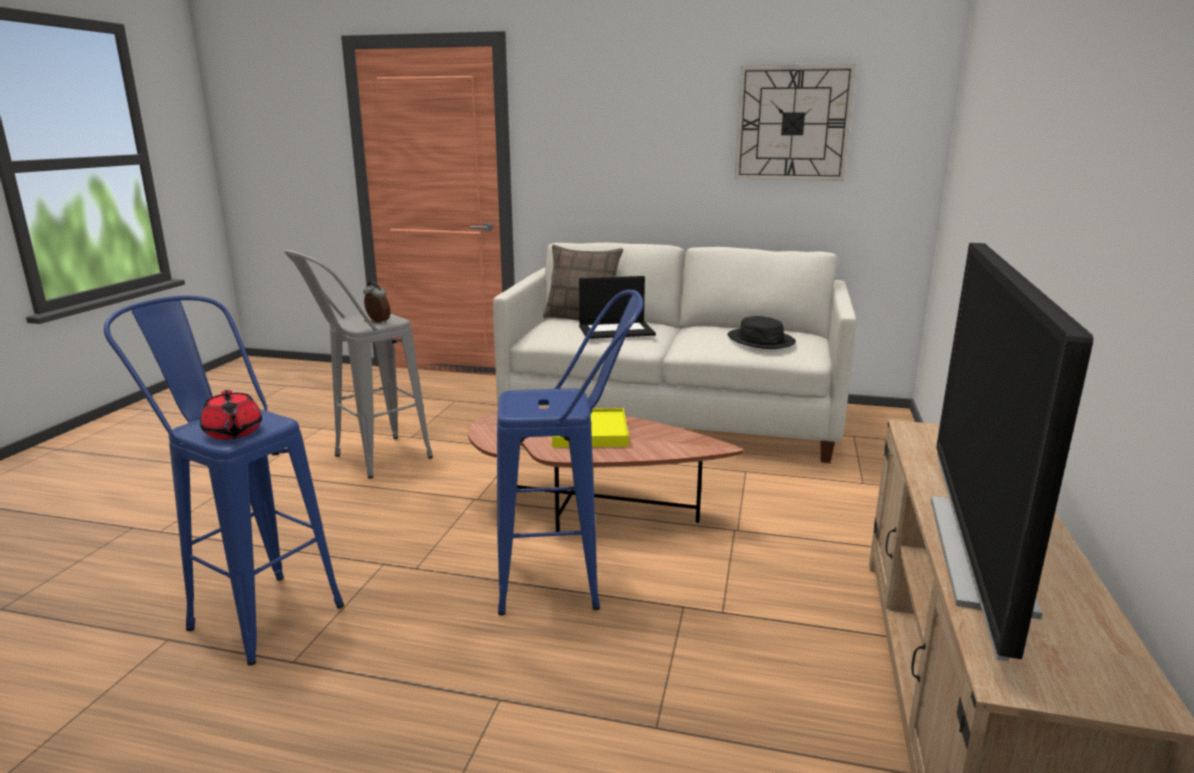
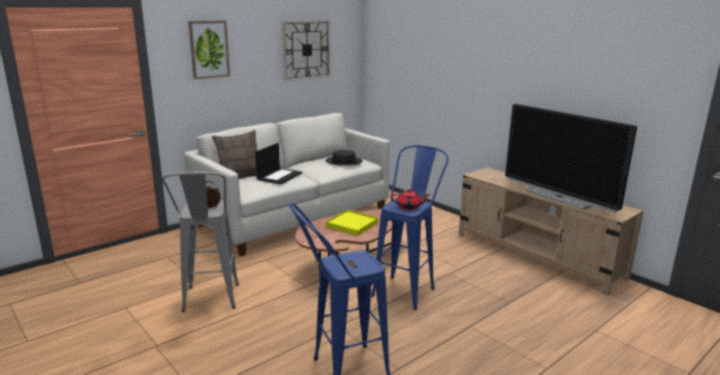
camera: 55 degrees left, 0 degrees up
red teapot [200,390,262,439] -> red teapot moved to [391,189,430,210]
none -> picture [188,21,230,79]

